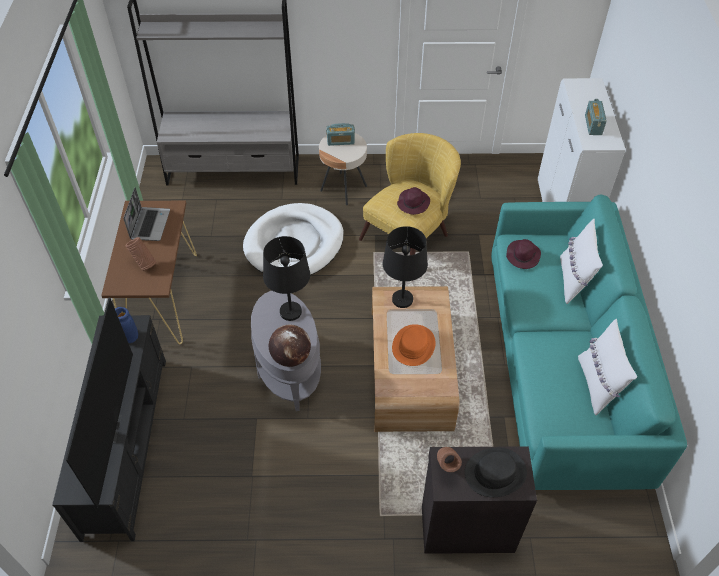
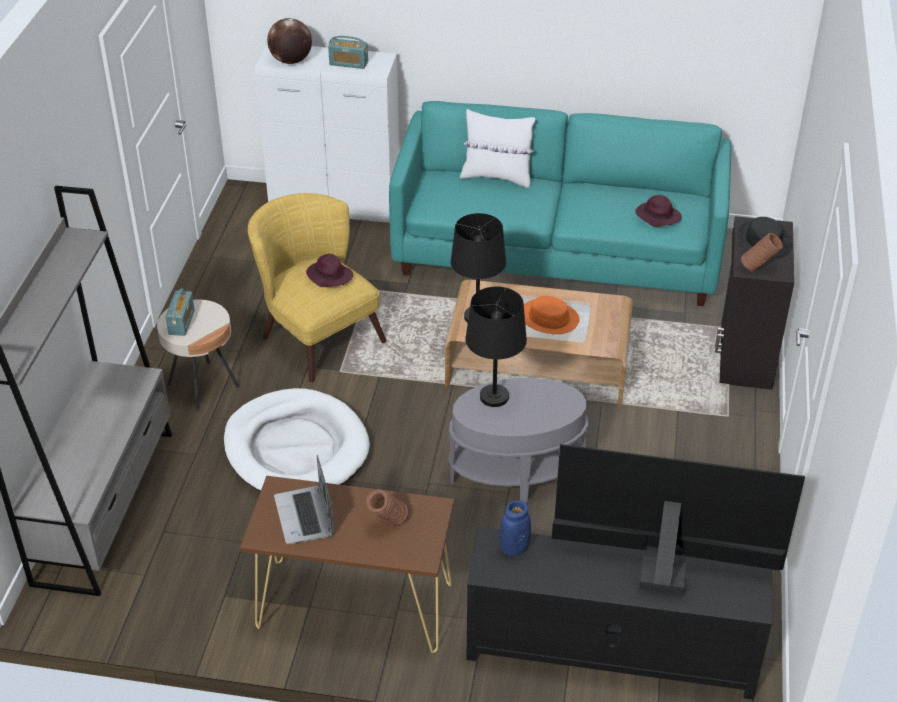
camera: 80 degrees left, 10 degrees down
laptop [123,187,170,241] -> laptop turned 120 degrees counterclockwise [274,455,334,545]
globe [269,324,311,367] -> globe moved to [267,18,312,64]
purple hat [506,239,541,269] -> purple hat moved to [635,195,682,227]
white pillow [578,319,637,415] -> none

